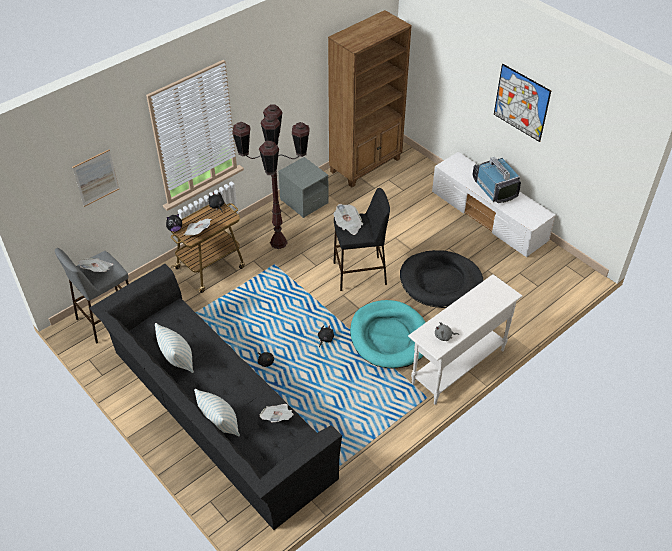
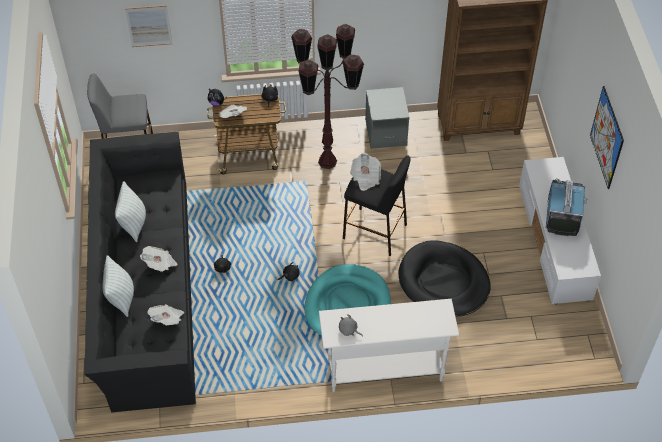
camera: 35 degrees right, 5 degrees up
newspaper [78,258,113,272] -> newspaper moved to [140,246,177,272]

